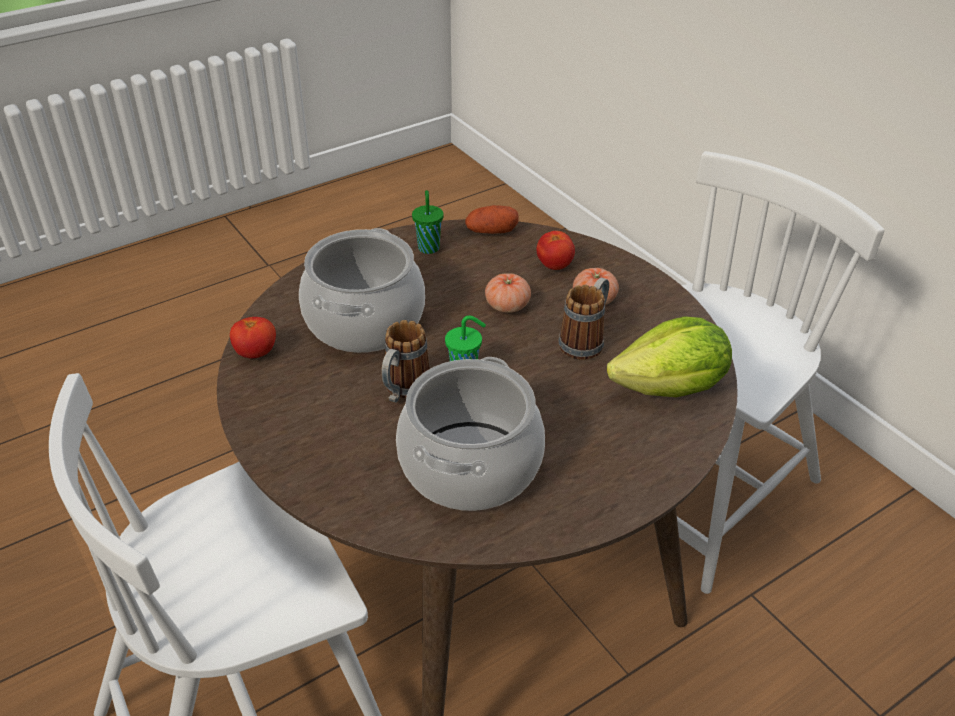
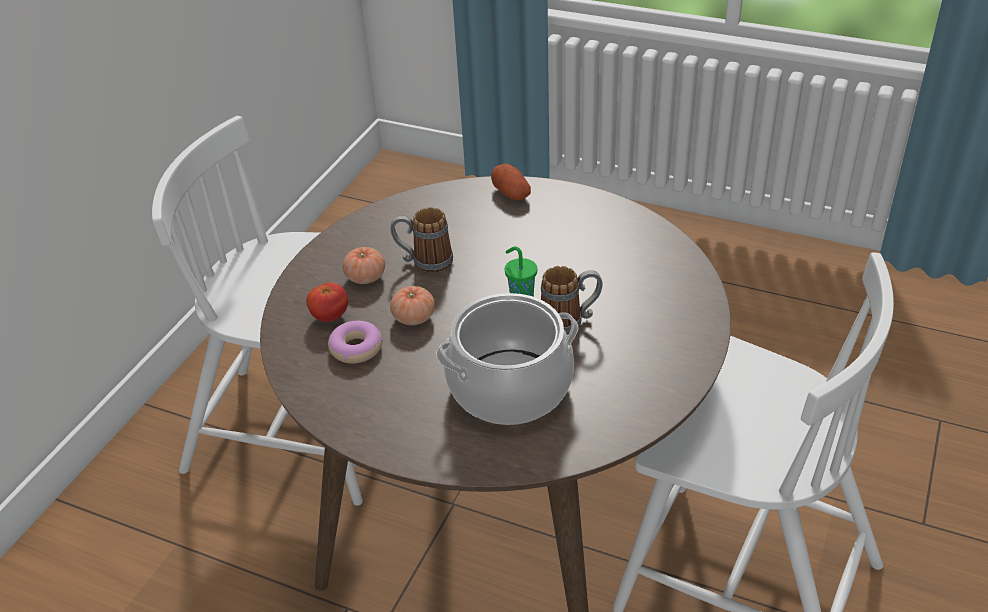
camera: 120 degrees left, 0 degrees up
tomato [230,317,276,358] -> none
cooking pot [396,357,545,511] -> none
green cup [412,190,444,254] -> none
potato [465,205,519,234] -> potato moved to [491,164,531,201]
lettuce [607,316,732,397] -> none
none -> donut [328,321,383,364]

